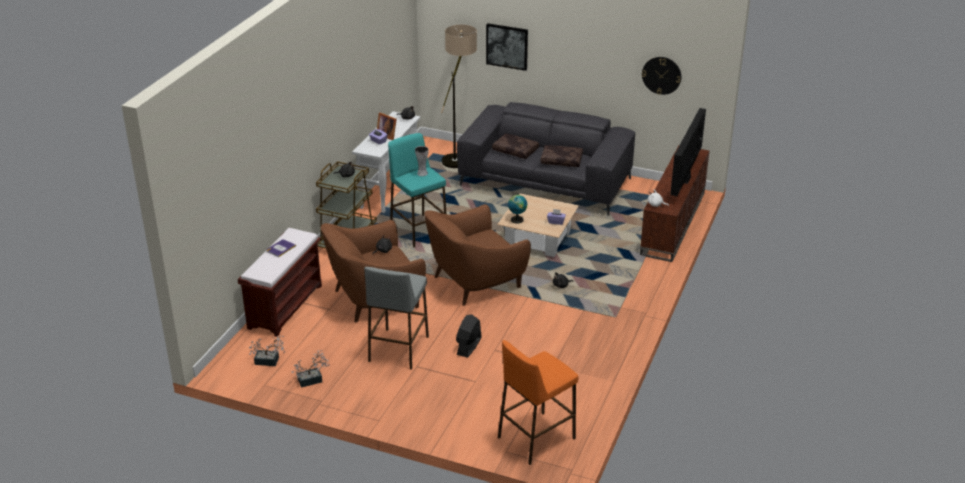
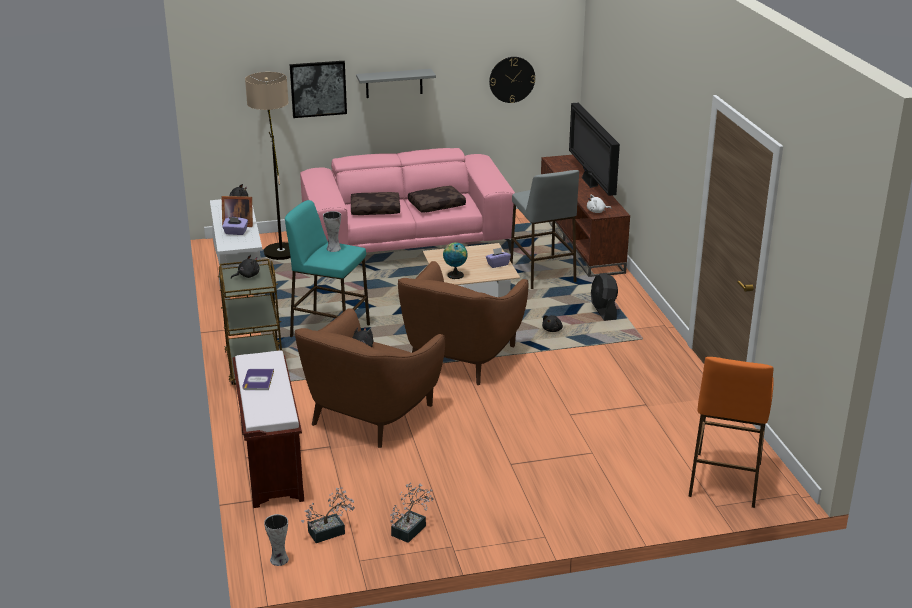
camera: 35 degrees left, 5 degrees down
grey stool [364,267,429,370] -> grey stool moved to [510,170,579,289]
black fan [456,314,482,358] -> black fan moved to [591,273,618,321]
grey sofa [457,102,635,216] -> pink sofa [300,148,515,253]
none -> vase [264,514,289,566]
none -> grey shelf [356,69,436,98]

